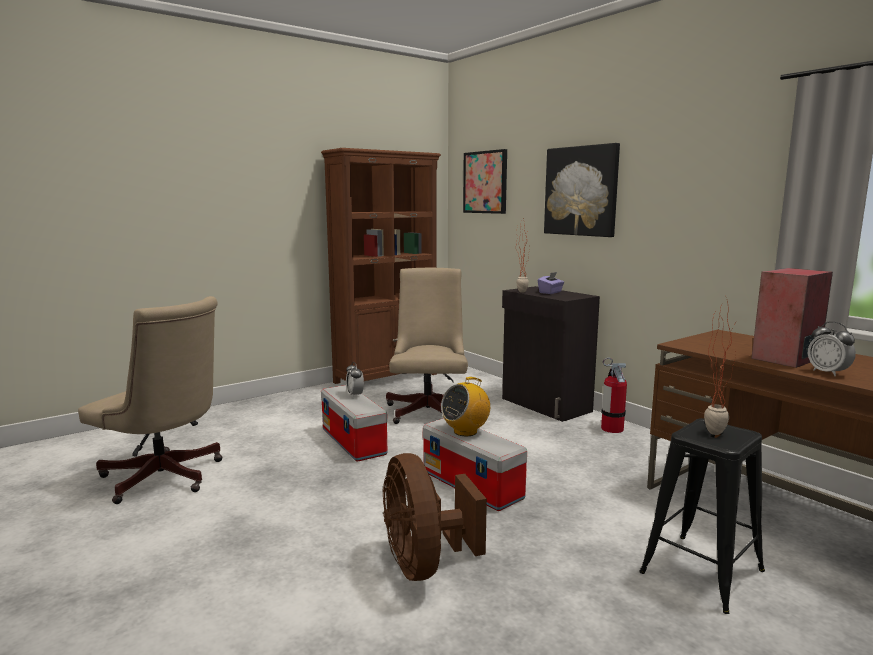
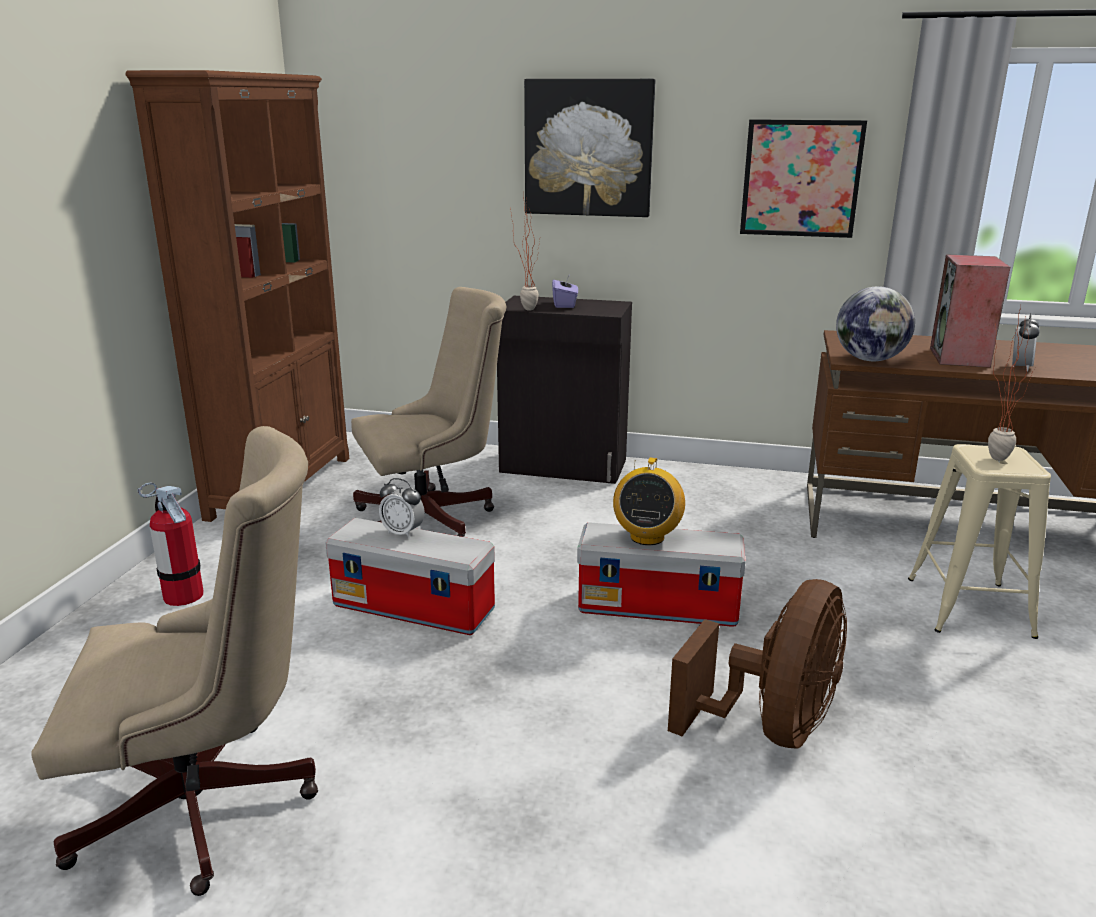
camera: 40 degrees left, 10 degrees up
brown fan [383,453,487,581] -> brown fan turned 90 degrees counterclockwise [668,579,847,749]
beige office chair [386,268,468,424] -> beige office chair turned 105 degrees clockwise [351,287,507,537]
picture [463,149,507,214] -> picture moved to [740,119,867,238]
fire extinguisher [601,358,627,433] -> fire extinguisher moved to [138,482,204,606]
black stool [639,418,765,614] -> beige stool [908,444,1051,639]
alarm clock [808,321,856,376] -> alarm clock turned 90 degrees counterclockwise [1012,313,1040,371]
none -> globe [836,286,915,361]

